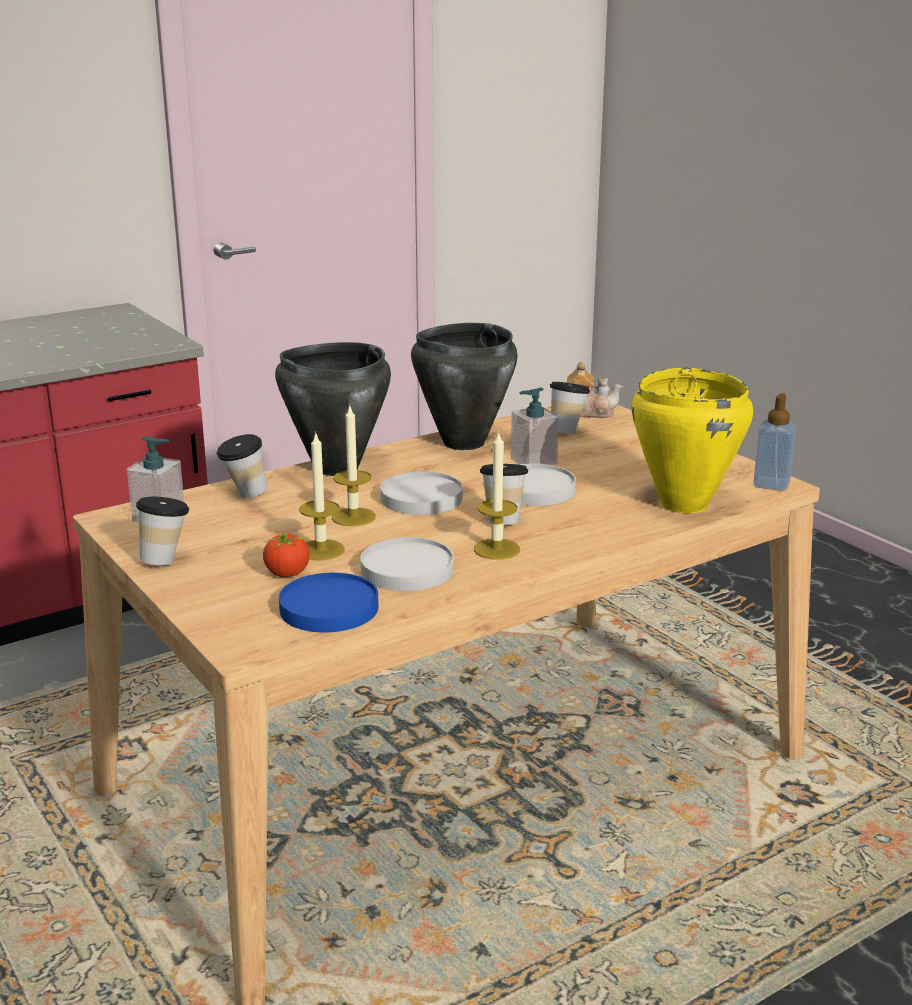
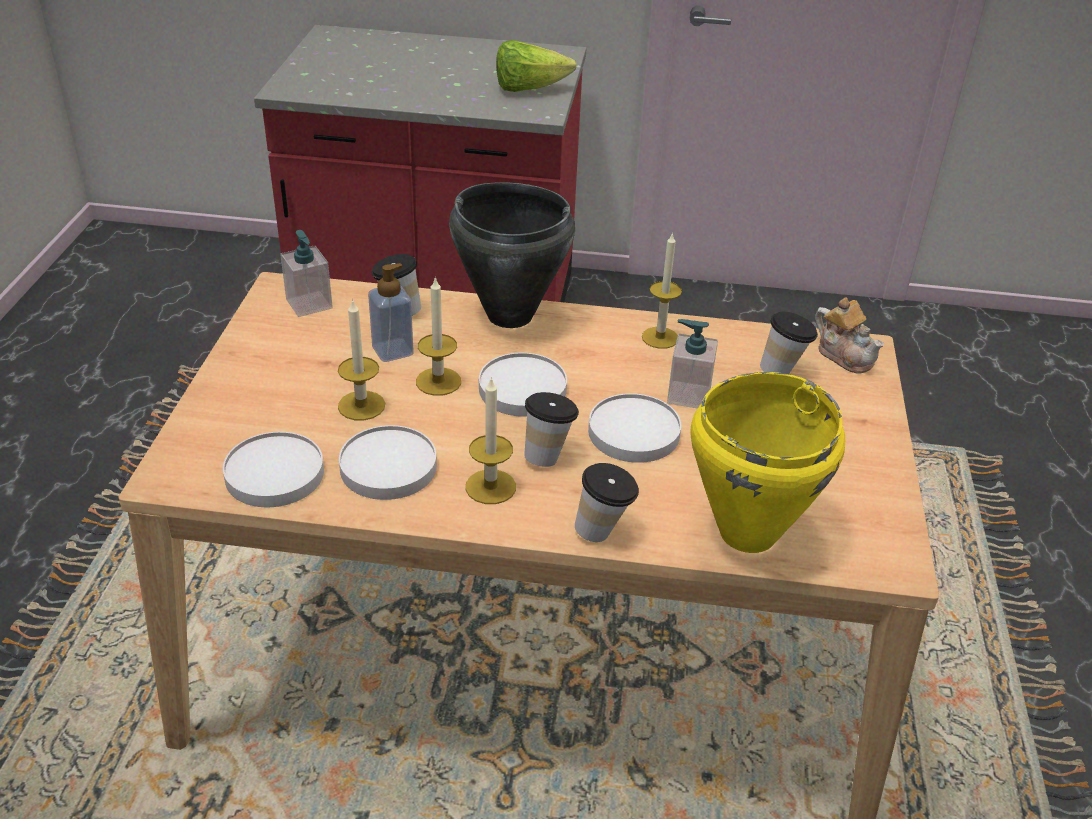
camera: 40 degrees right, 15 degrees up
cup [136,497,189,565] -> cup moved to [575,463,639,542]
tomato [263,531,310,578] -> none
blue plate [279,573,379,632] -> white plate [223,432,324,507]
black cooking pot [411,323,518,450] -> candle [642,232,682,349]
soap dispenser [753,393,796,491] -> soap dispenser moved to [368,263,414,362]
none -> lettuce [496,40,577,92]

